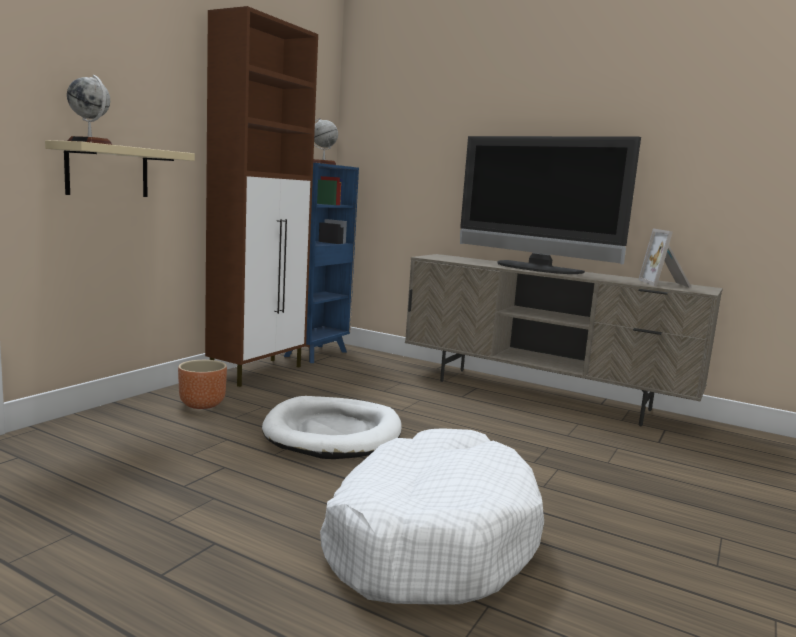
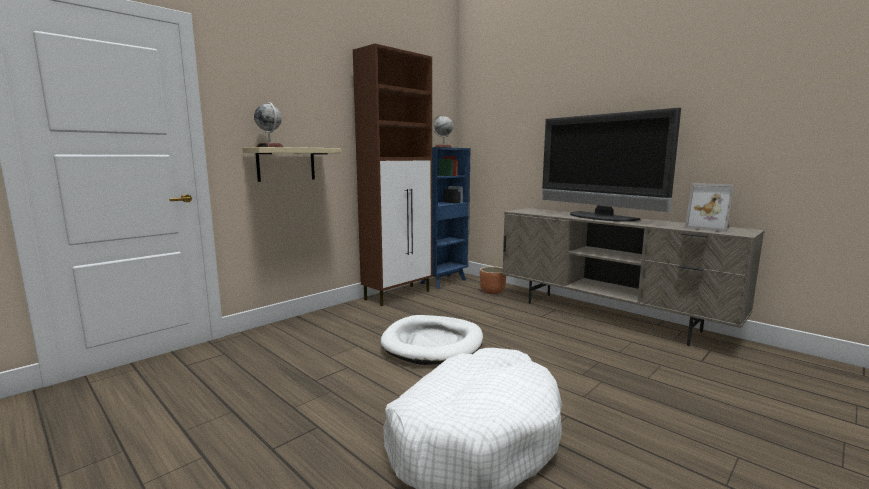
camera: 15 degrees right, 0 degrees up
brown planter [178,360,227,409] -> brown planter moved to [480,266,506,294]
picture frame [638,228,692,288] -> picture frame turned 60 degrees counterclockwise [685,183,735,232]

